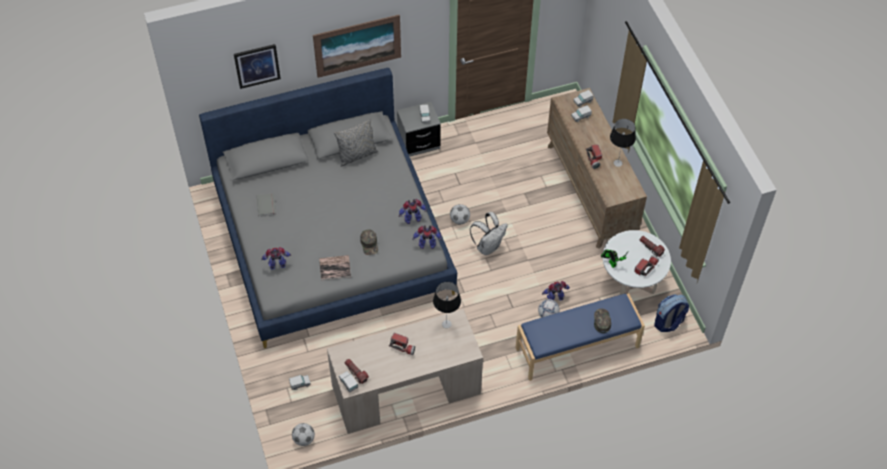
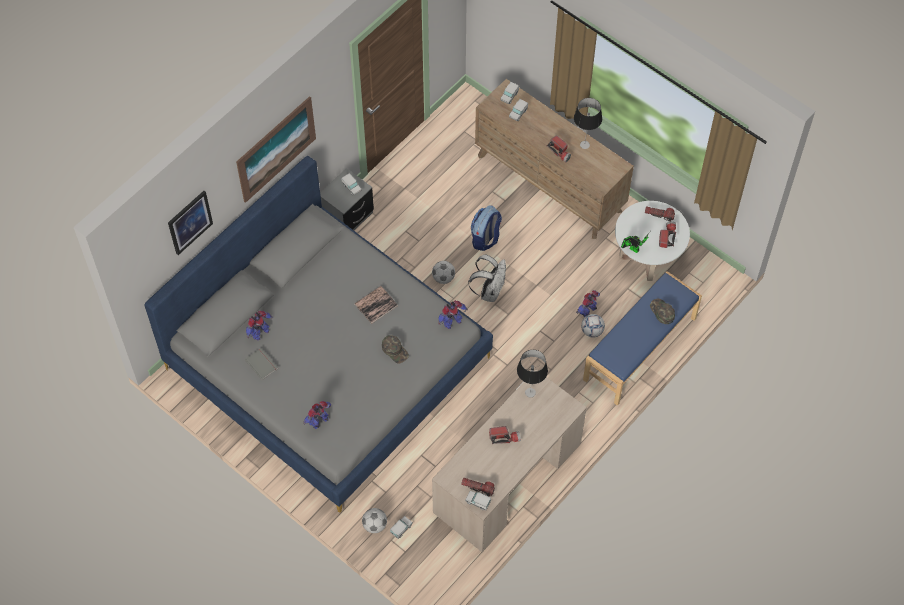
camera: 30 degrees left, 5 degrees up
football [292,423,315,446] -> football moved to [362,508,387,533]
book [319,255,351,280] -> book moved to [354,286,398,324]
grey pillow [334,119,378,167] -> none
toy robot [399,199,427,224] -> toy robot moved to [246,311,273,340]
backpack [654,294,689,332] -> backpack moved to [471,205,502,251]

